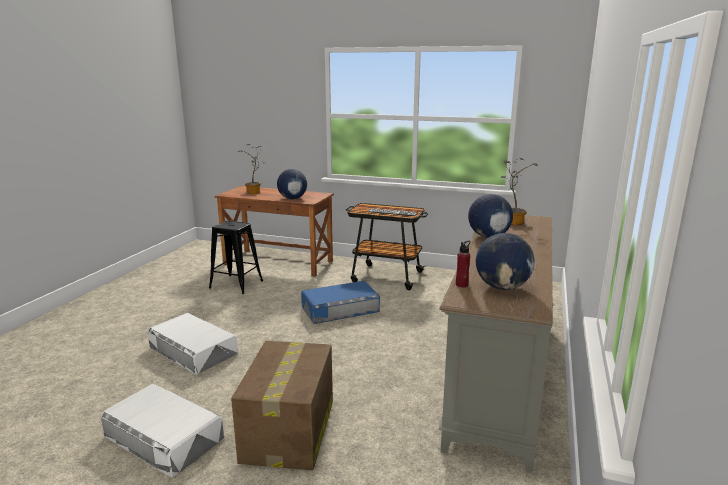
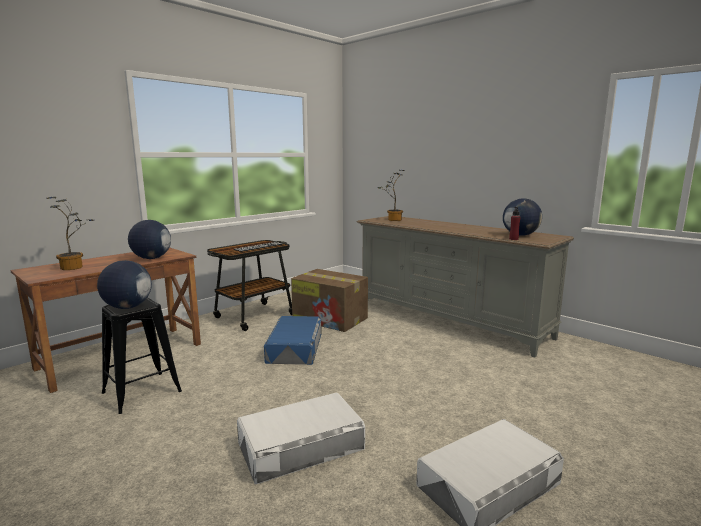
camera: 65 degrees left, 5 degrees down
cardboard box [231,341,333,470] -> cardboard box moved to [291,269,368,332]
globe [468,194,513,238] -> globe moved to [97,260,152,309]

